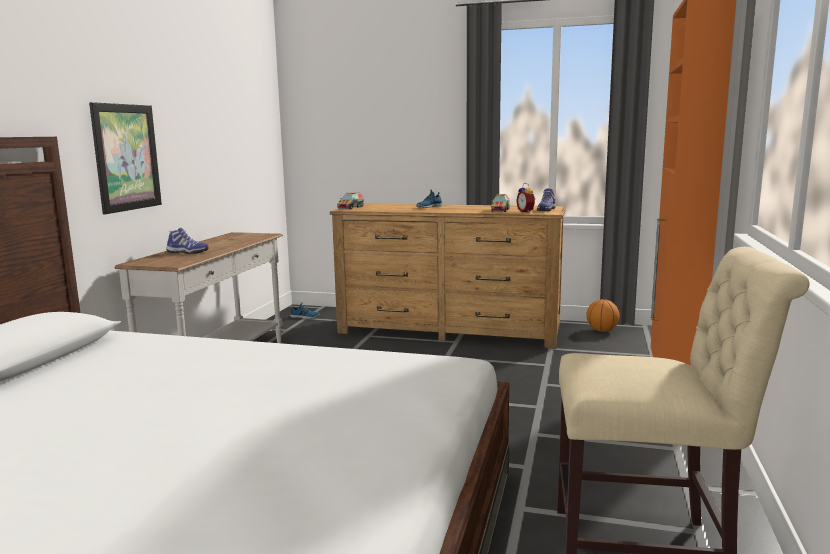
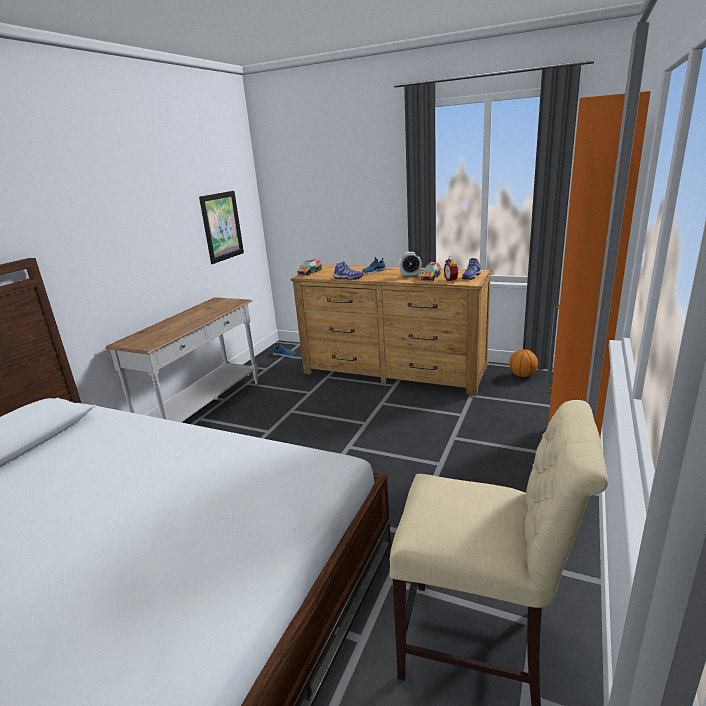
camera: 10 degrees right, 10 degrees up
picture [89,102,162,214] -> picture moved to [199,191,244,264]
shoe [166,228,209,254] -> shoe moved to [334,261,363,280]
none -> alarm clock [399,252,422,277]

